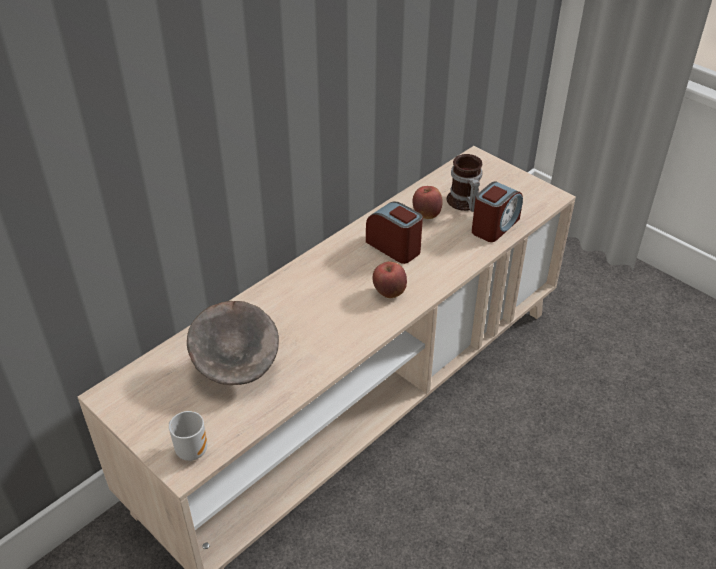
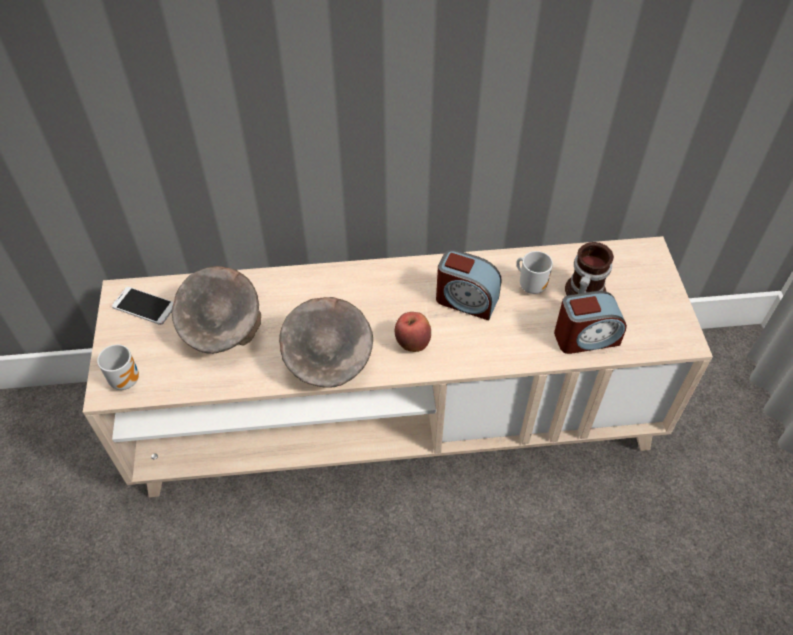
camera: 40 degrees right, 10 degrees up
alarm clock [366,201,423,264] -> alarm clock turned 120 degrees clockwise [436,249,501,321]
apple [412,186,443,219] -> mug [516,251,553,294]
none -> phone [112,287,174,325]
none -> grey bowl [279,297,373,388]

